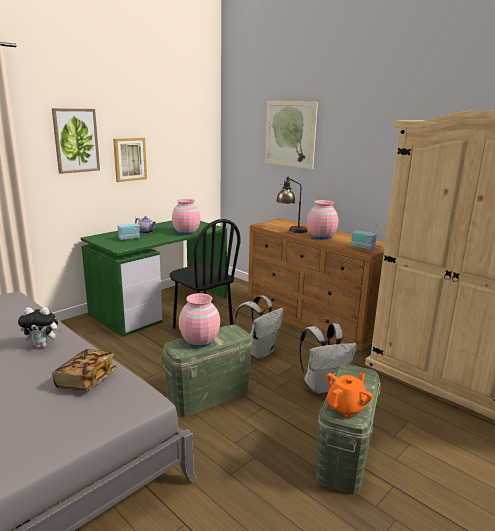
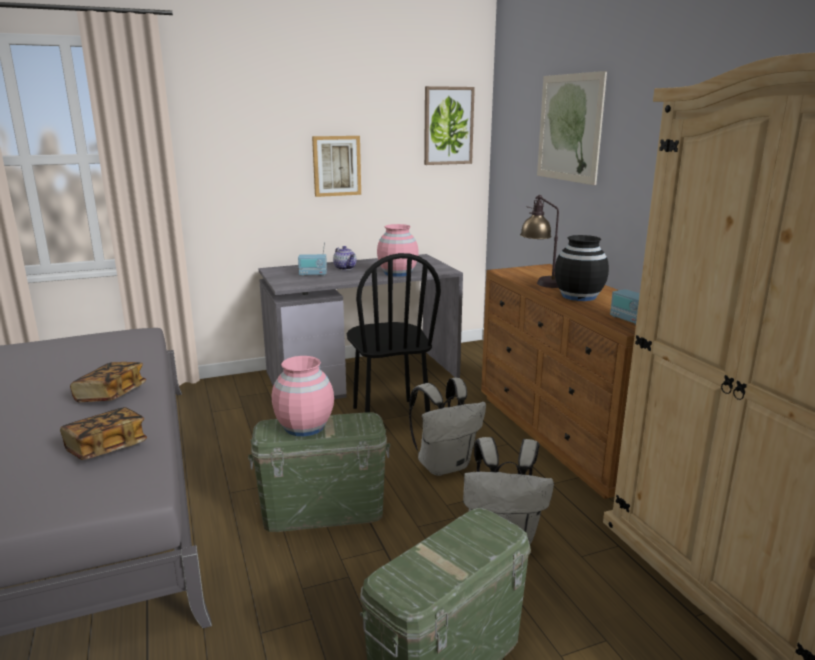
camera: 25 degrees right, 0 degrees up
plush toy [18,307,62,347] -> book [70,362,146,402]
picture [52,108,100,174] -> picture moved to [424,86,475,165]
green desk [81,221,227,337] -> grey desk [258,254,463,399]
pink vase [307,200,338,240] -> black vase [555,235,609,301]
orange teapot [327,373,373,418] -> none

